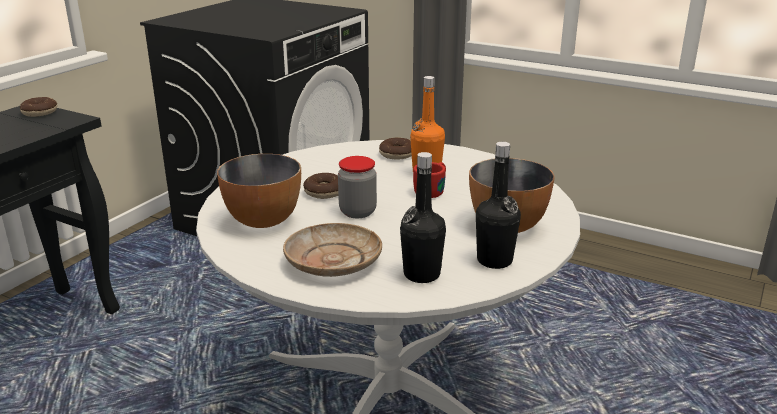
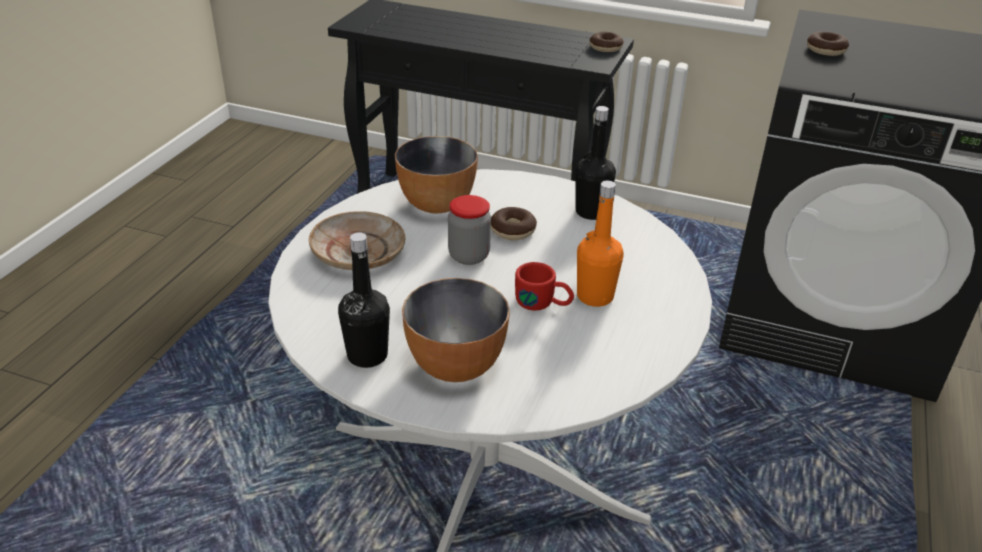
camera: 80 degrees right, 10 degrees up
donut [379,138,412,159] -> donut moved to [807,31,849,56]
black bottle [400,152,446,283] -> black bottle moved to [575,106,616,220]

